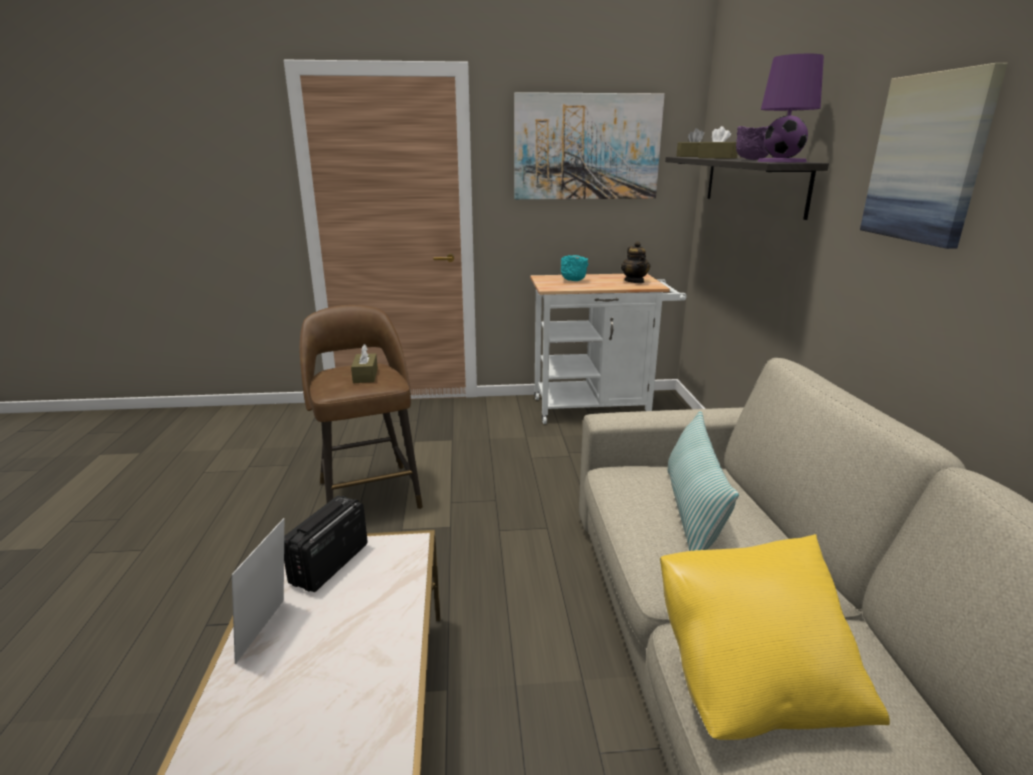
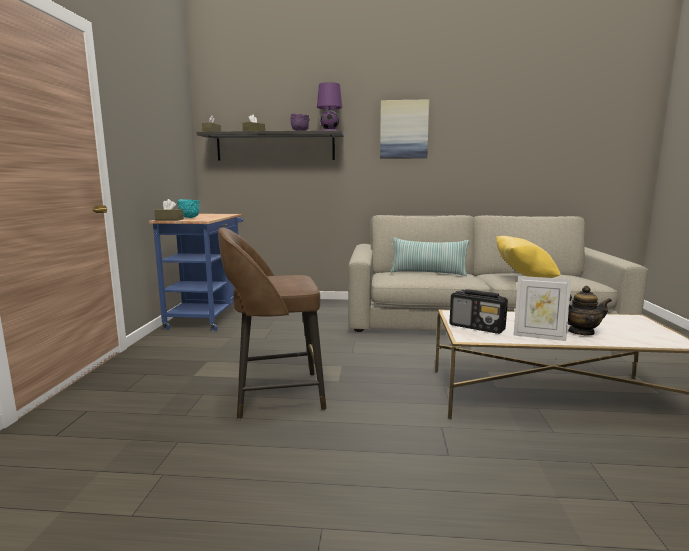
camera: 80 degrees left, 10 degrees down
brown tissue box [351,344,378,383] -> brown tissue box moved to [154,199,184,220]
picture [514,92,665,200] -> none
white cart [530,274,687,424] -> blue cart [149,214,243,331]
teapot [621,241,650,283] -> teapot moved to [568,286,612,335]

